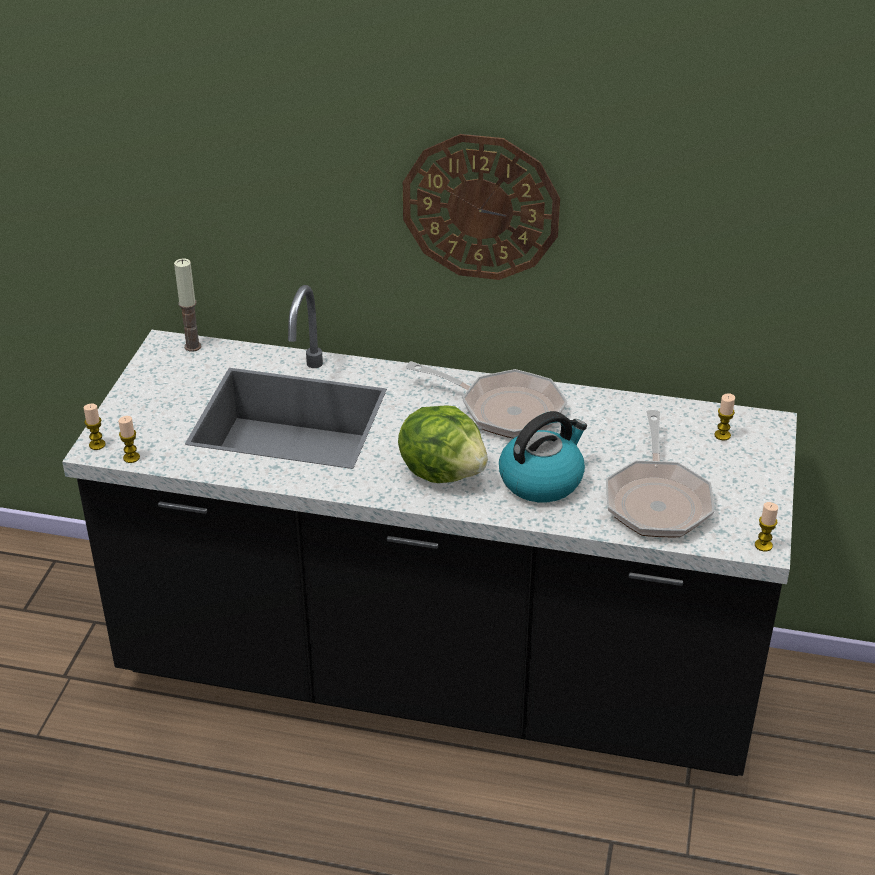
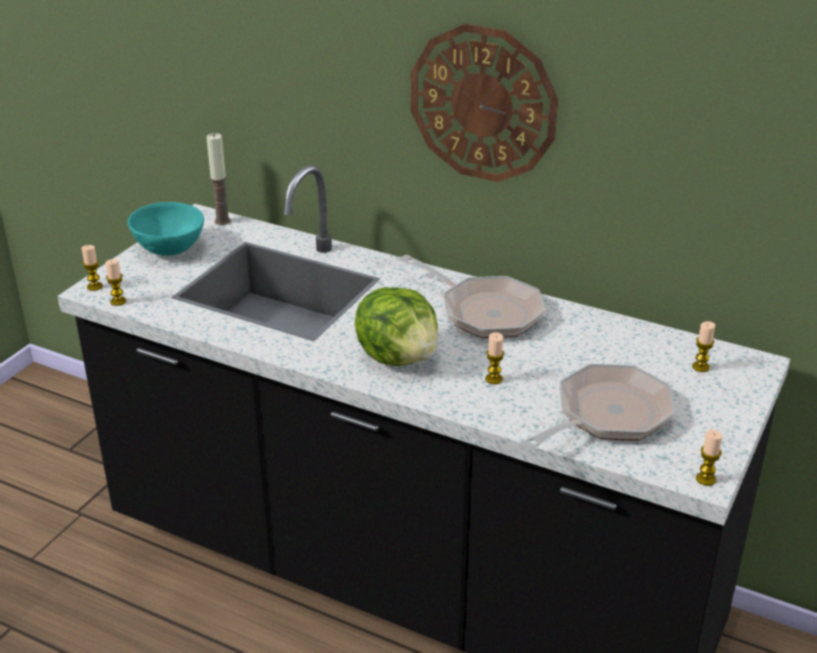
camera: 15 degrees right, 5 degrees down
kettle [499,411,587,502] -> candle [485,332,504,384]
frying pan [606,410,715,537] -> frying pan turned 150 degrees counterclockwise [517,364,676,452]
none -> turquoise bowl [128,202,204,256]

